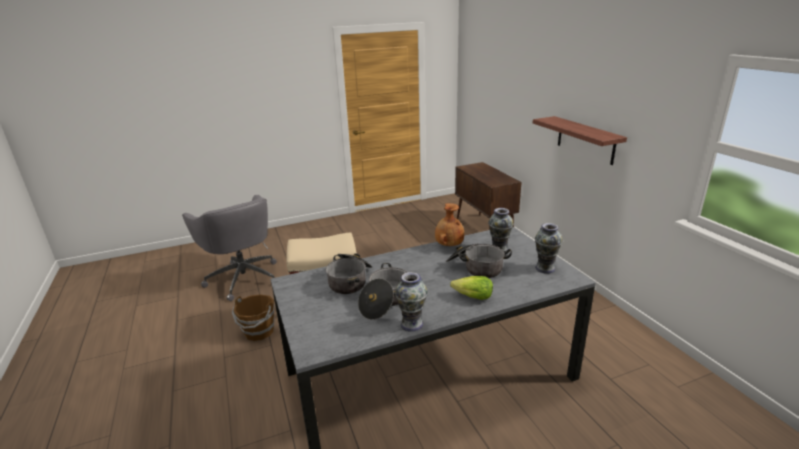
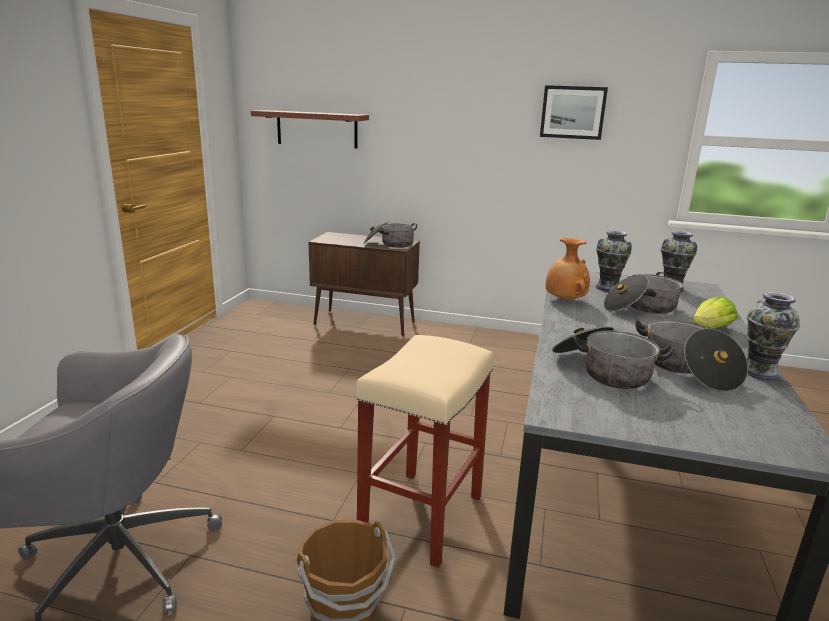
camera: 55 degrees left, 5 degrees down
shelf [533,116,627,165] -> shelf moved to [251,110,369,148]
none -> cooking pot [364,222,417,248]
none -> picture [540,85,608,140]

